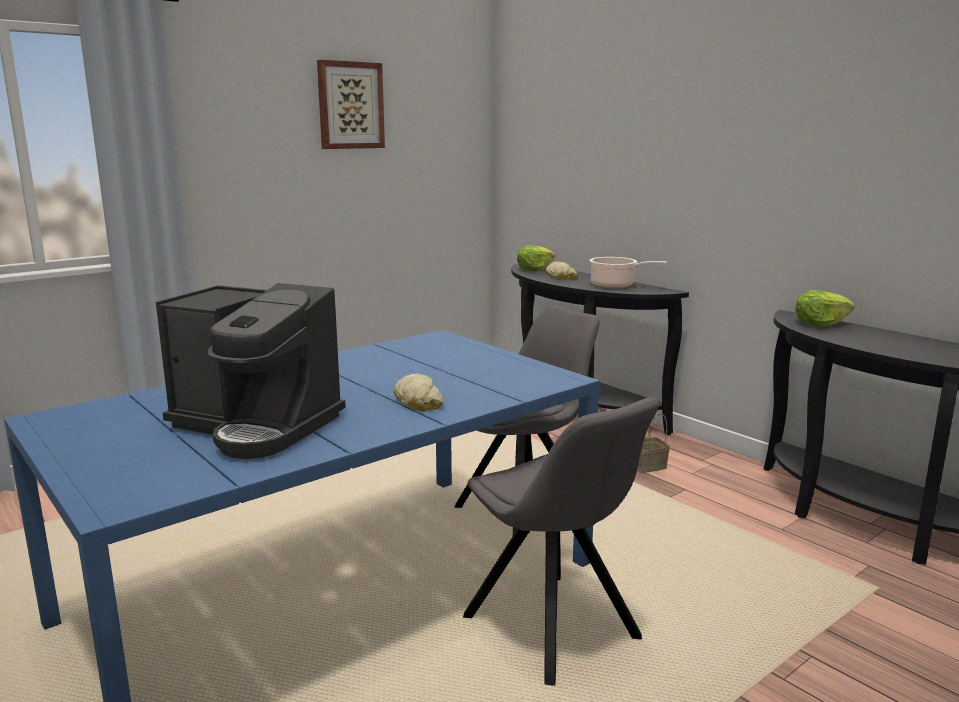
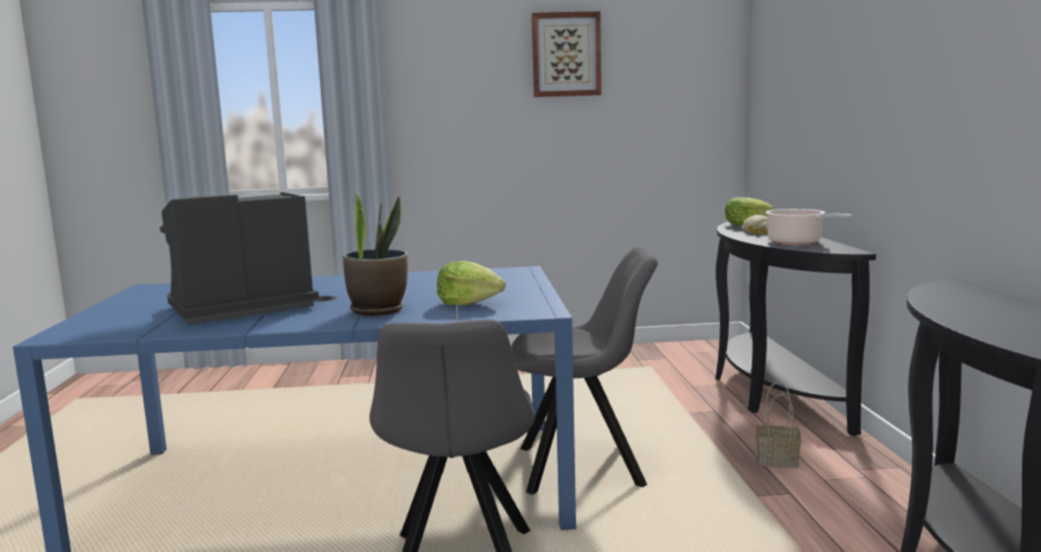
camera: 35 degrees right, 5 degrees down
coffee machine [156,283,346,459] -> coffee machine turned 90 degrees clockwise [160,192,319,325]
bread [394,373,443,411] -> potted plant [343,190,408,316]
lettuce [795,290,855,326] -> lettuce moved to [437,261,505,305]

